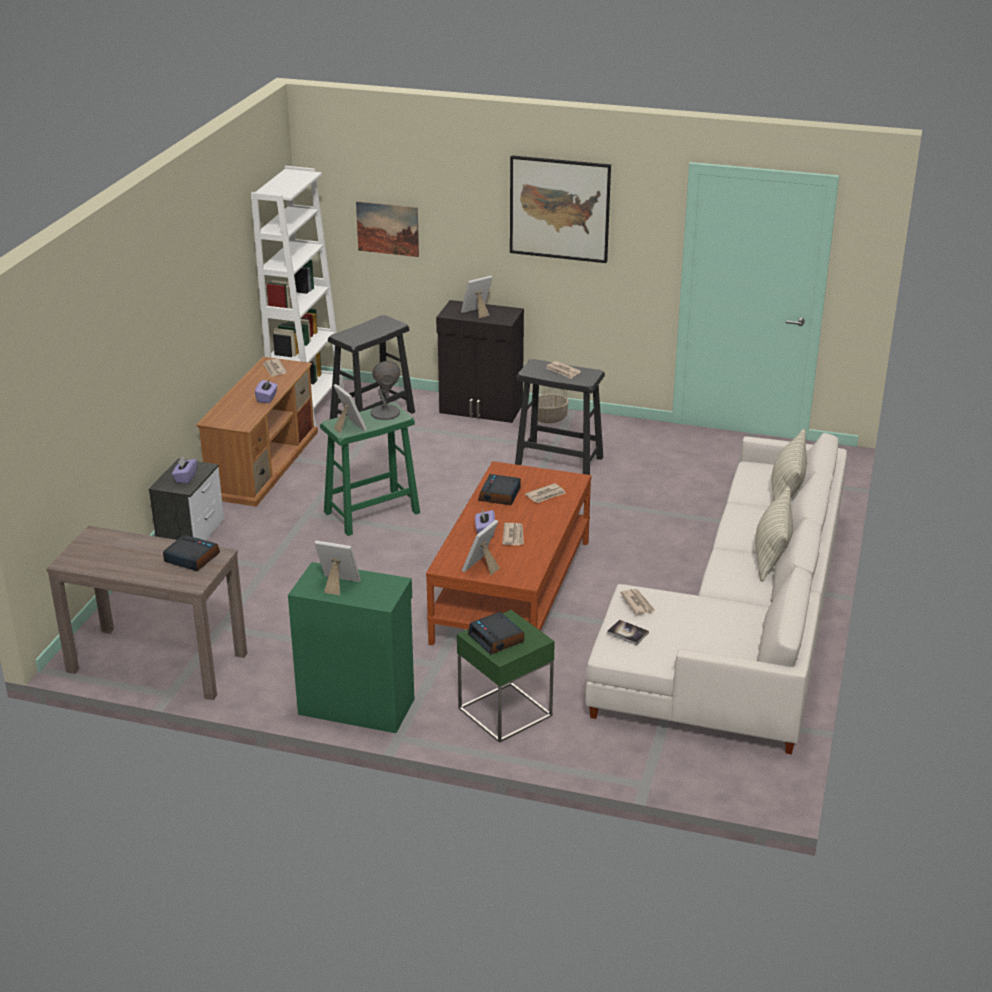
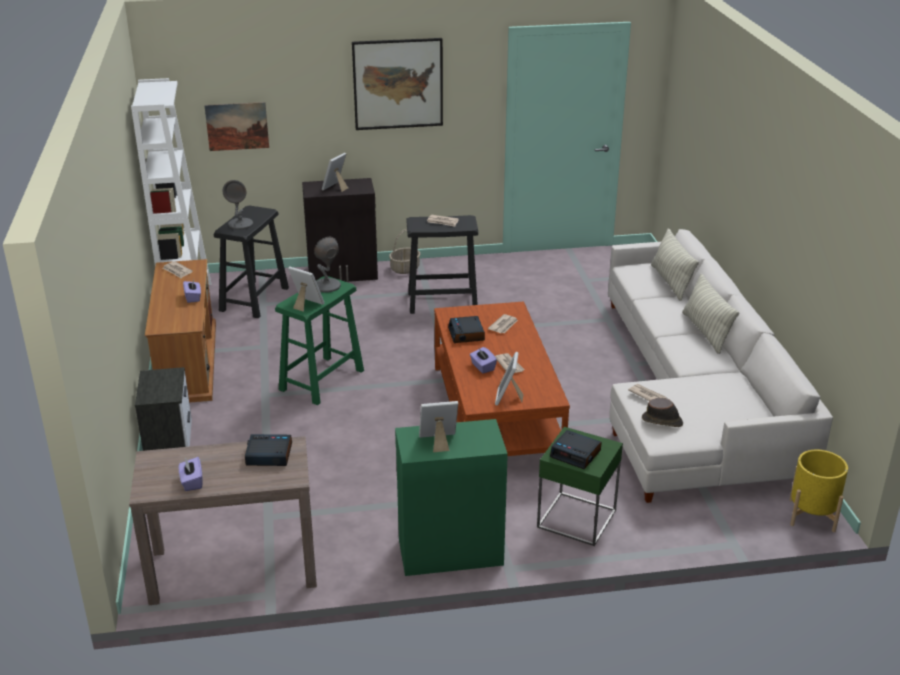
camera: 25 degrees left, 0 degrees up
purple tissue box [172,456,197,484] -> purple tissue box moved to [179,457,203,491]
book [607,619,649,645] -> brown hat [642,398,683,427]
none -> grey table lamp [223,180,253,230]
none -> yellow planter [790,450,848,532]

